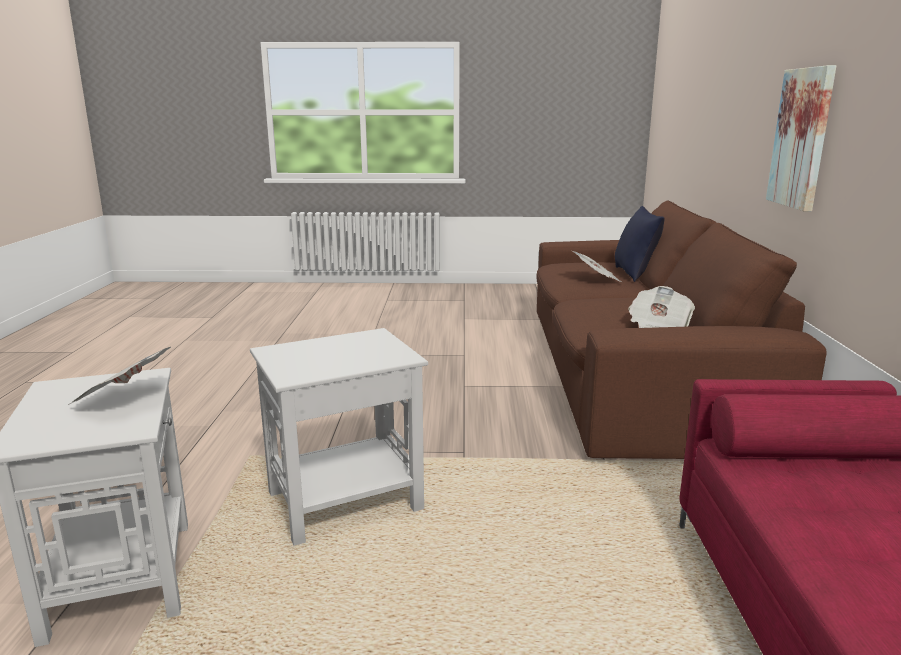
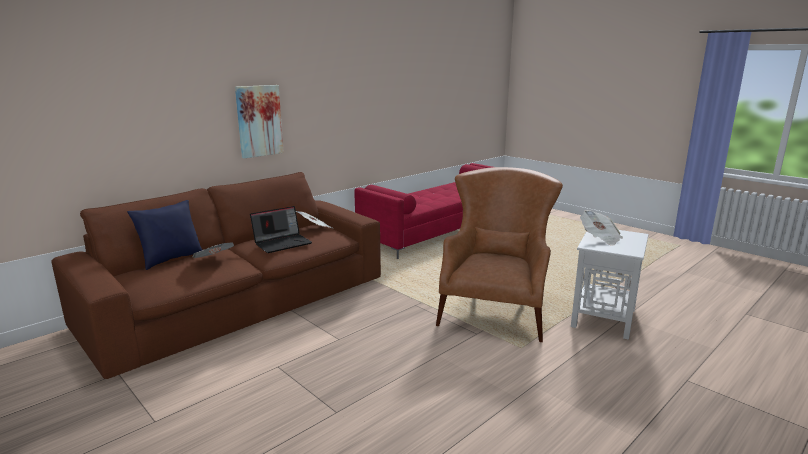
camera: 135 degrees left, 0 degrees up
white side table [250,328,428,546] -> brown armchair [436,167,563,342]
none -> laptop [250,206,312,253]

